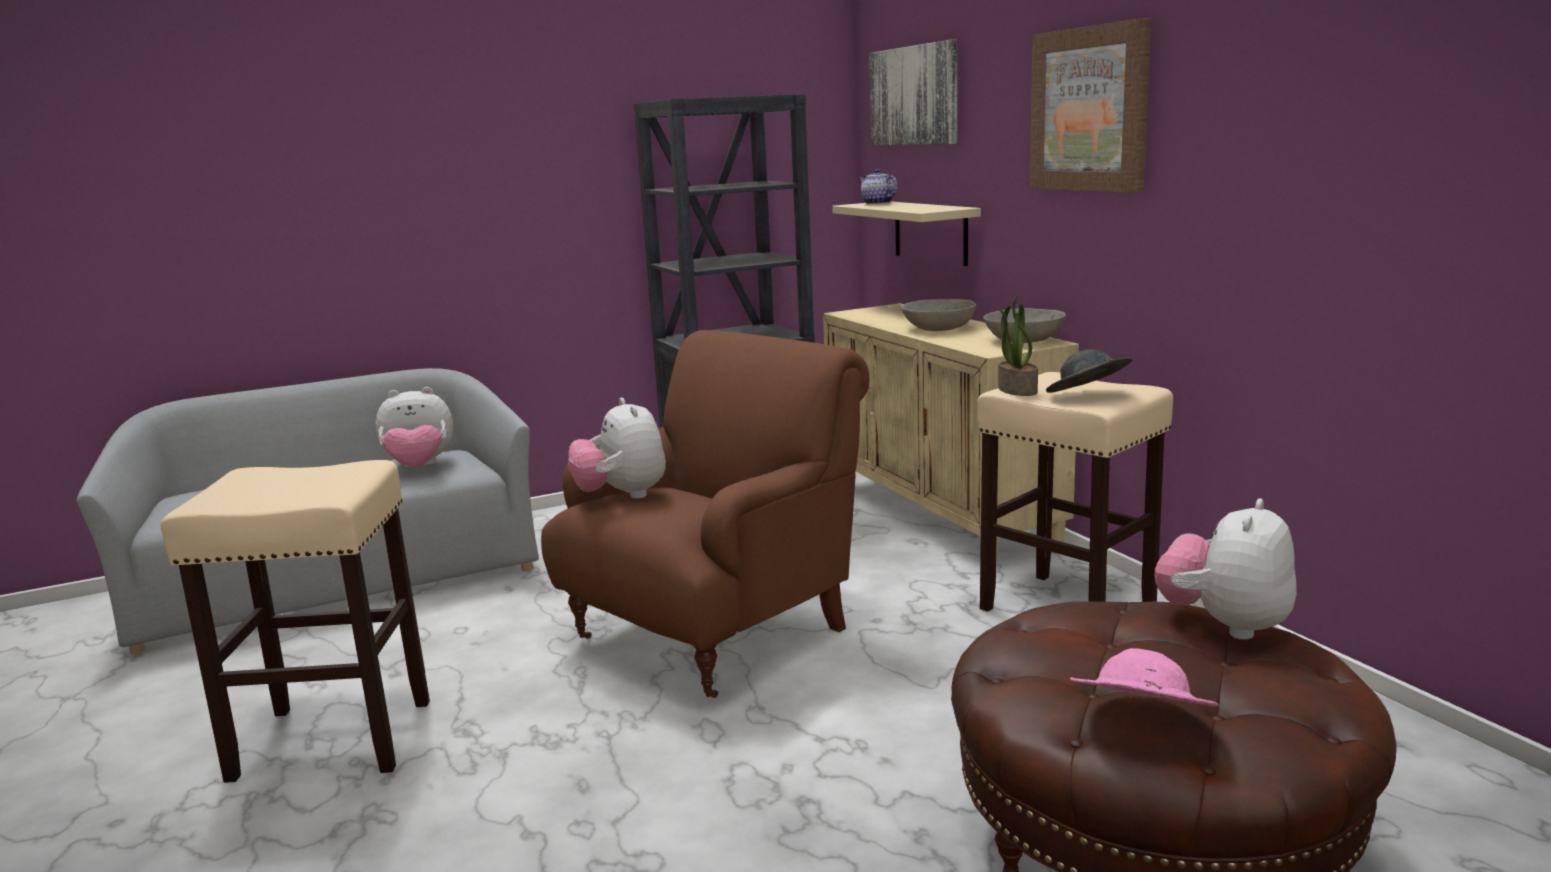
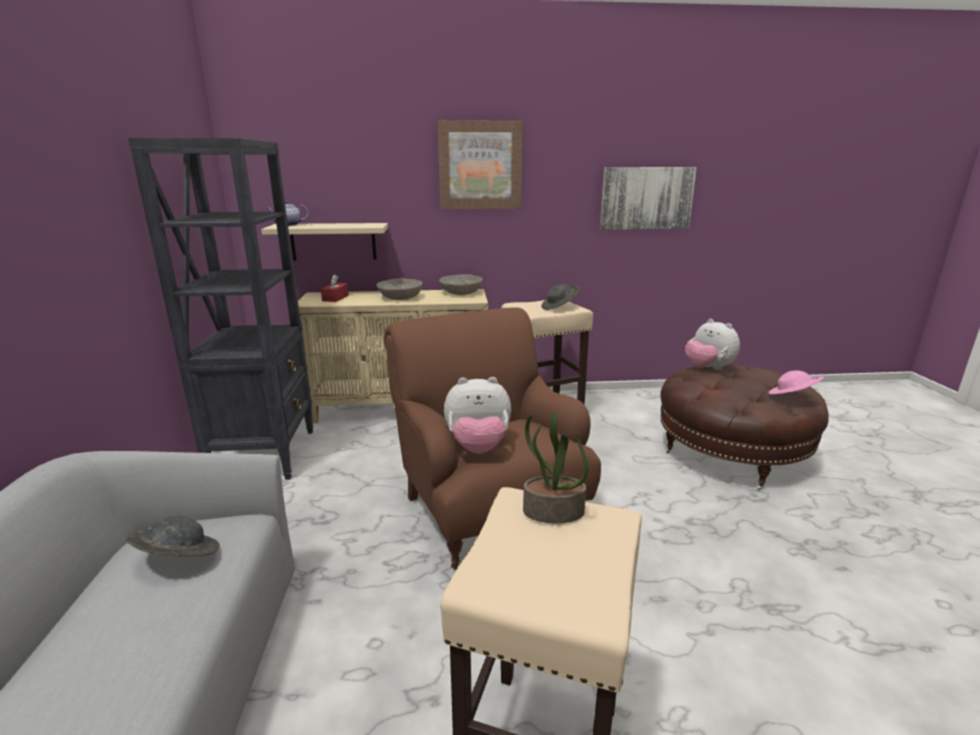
camera: 70 degrees left, 5 degrees up
plush toy [375,387,453,467] -> grey hat [126,515,220,556]
picture [869,40,957,145] -> picture moved to [600,167,697,230]
potted plant [997,296,1038,396] -> potted plant moved to [523,410,588,524]
none -> red tissue box [321,274,349,302]

